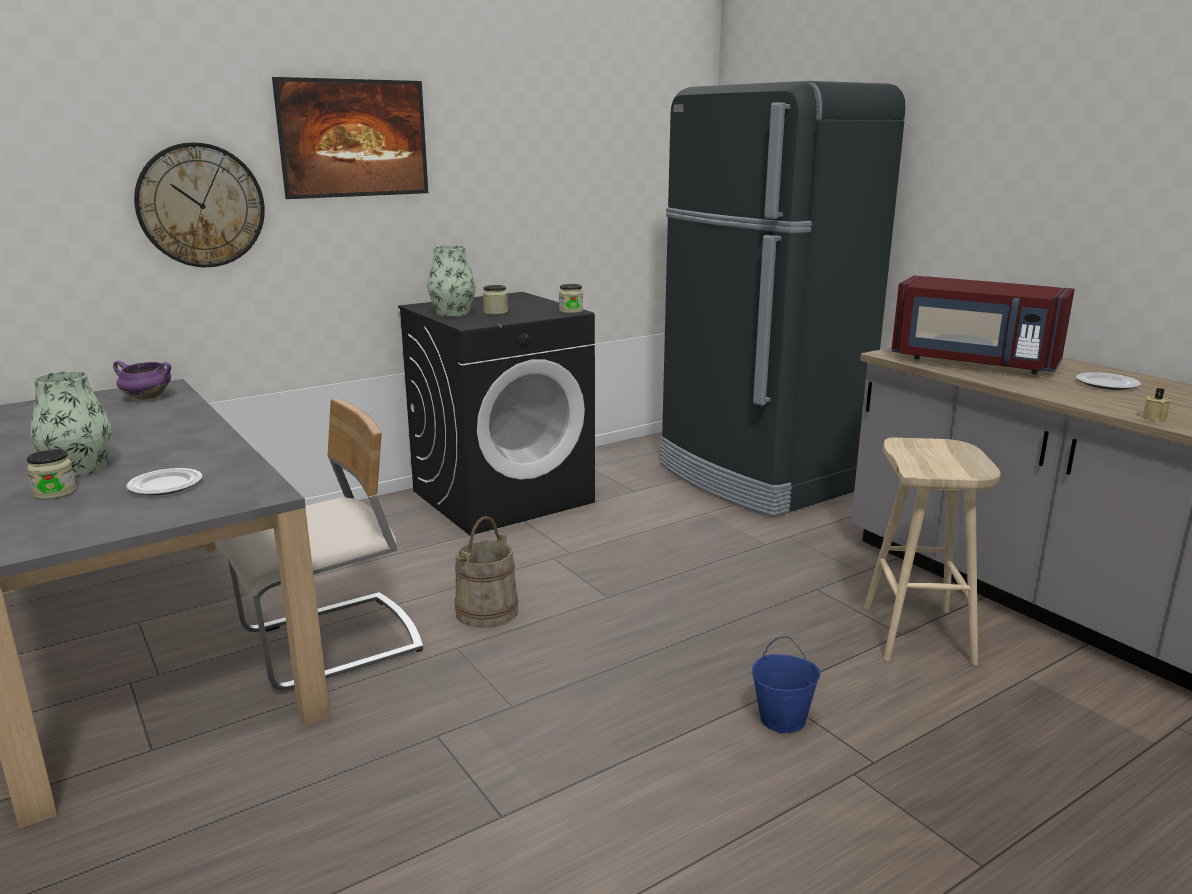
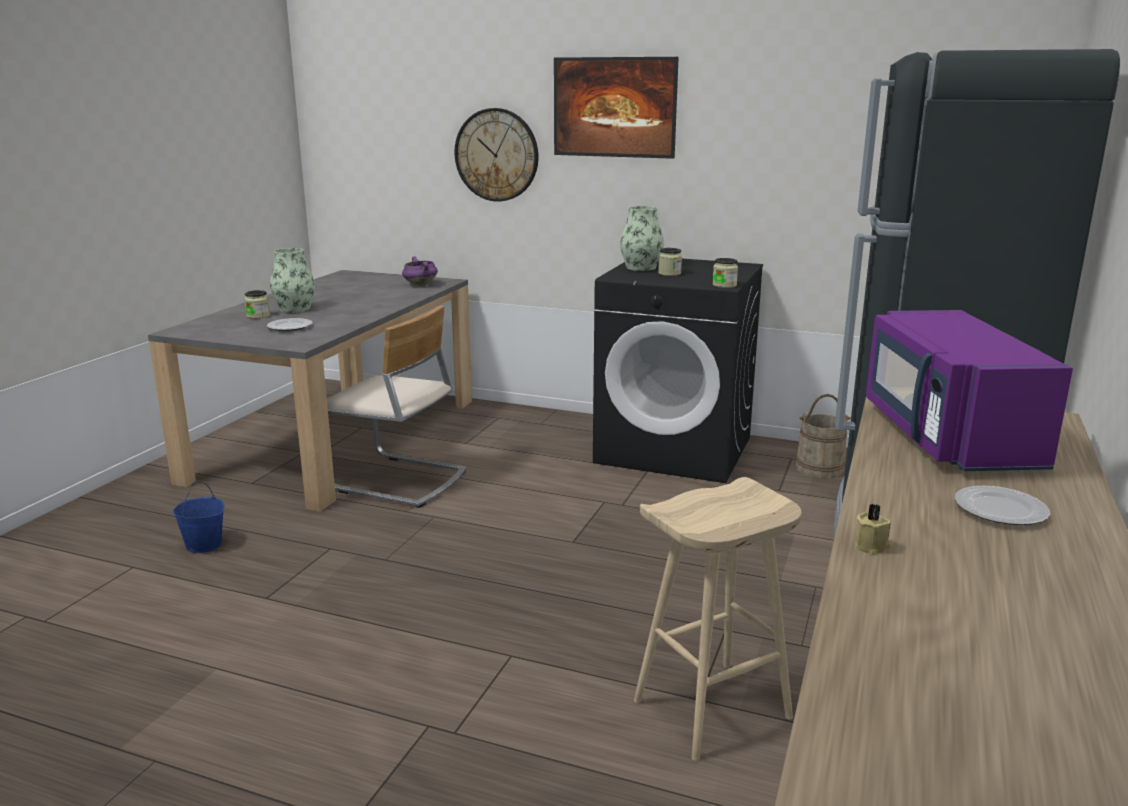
camera: 55 degrees right, 0 degrees up
beige bucket [455,516,519,628] -> beige bucket moved to [795,394,851,478]
blue bucket [752,636,821,733] -> blue bucket moved to [173,480,224,553]
red microwave [891,276,1075,374] -> purple microwave [866,310,1073,471]

